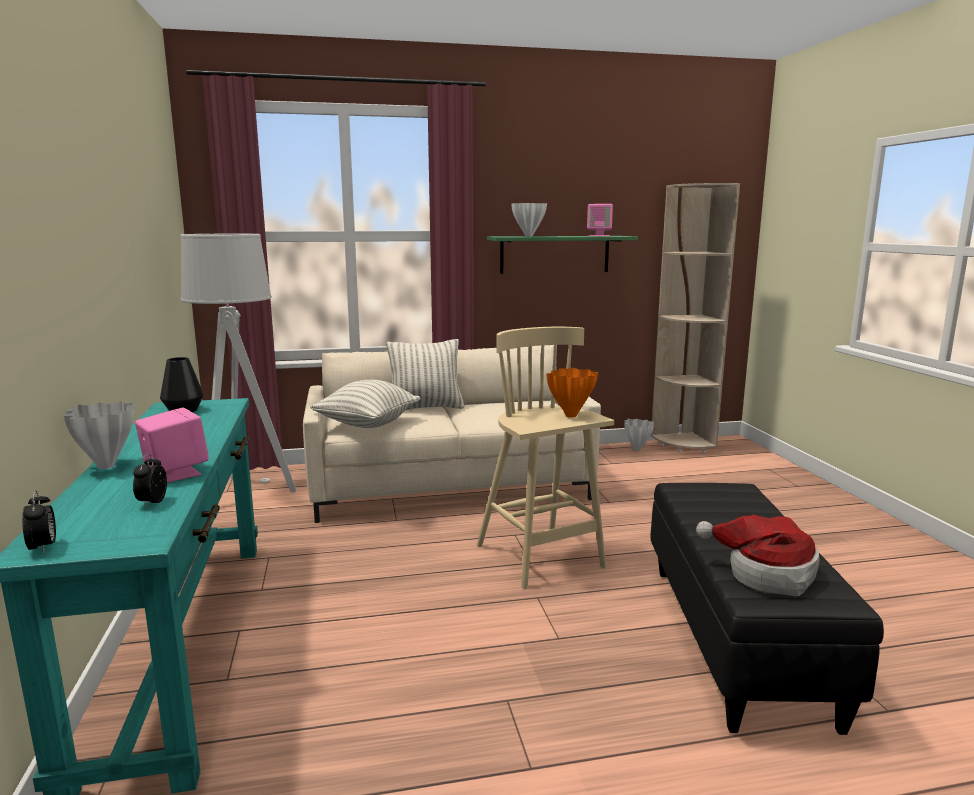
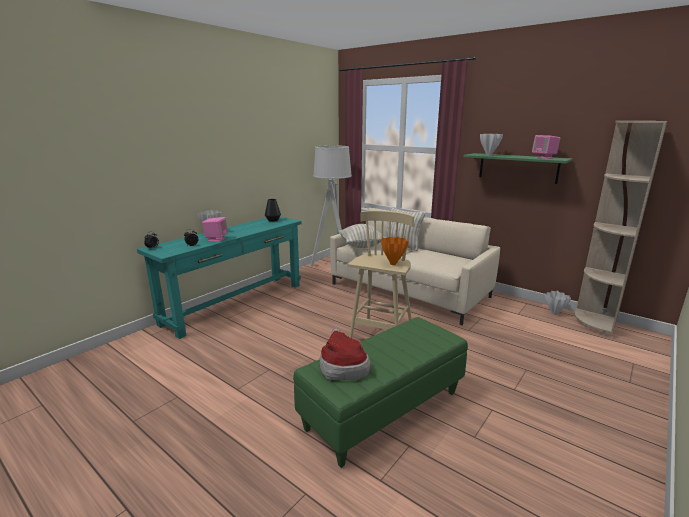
camera: 50 degrees right, 5 degrees up
black ottoman [650,483,884,735] -> green ottoman [293,317,468,468]

